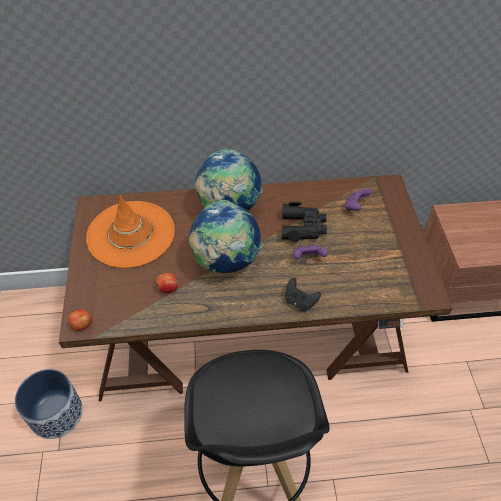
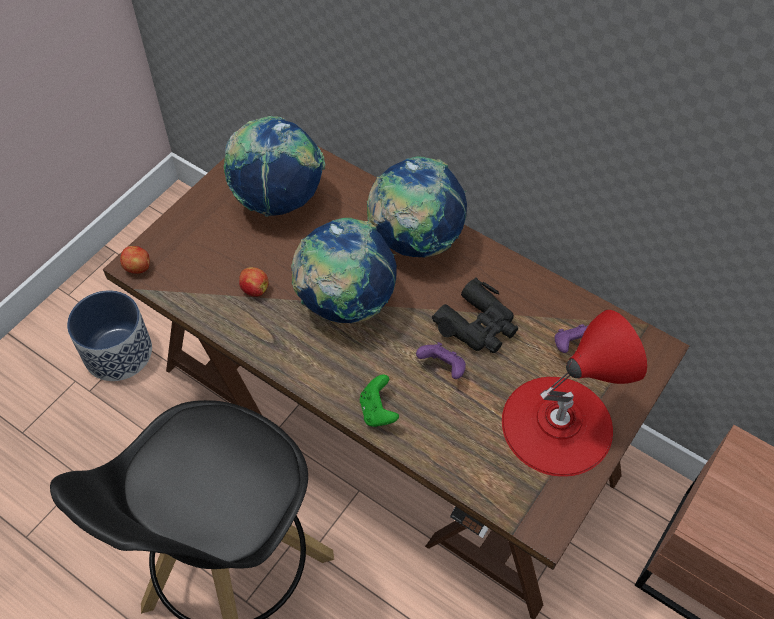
camera: 40 degrees right, 5 degrees up
orange hat [86,195,175,268] -> globe [224,116,325,217]
black game controller [285,278,321,311] -> green game controller [360,375,399,427]
none -> red table lamp [502,310,647,477]

